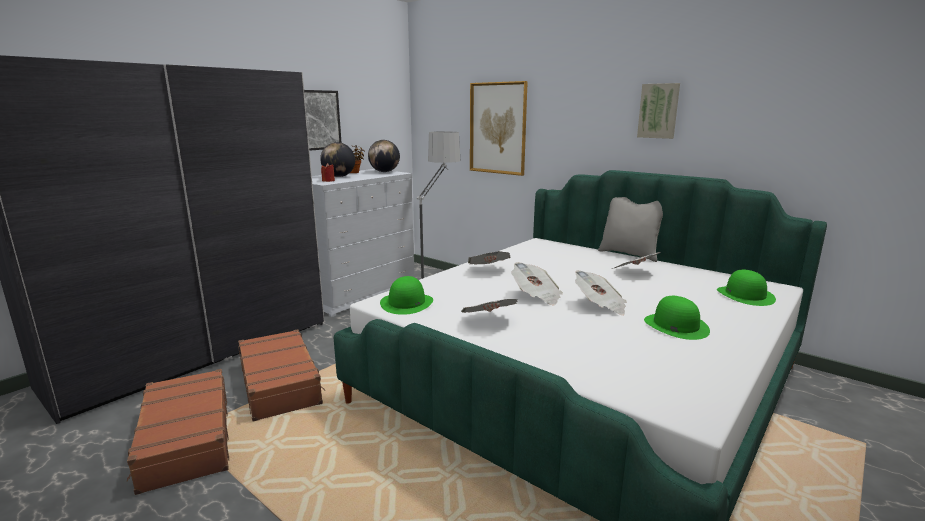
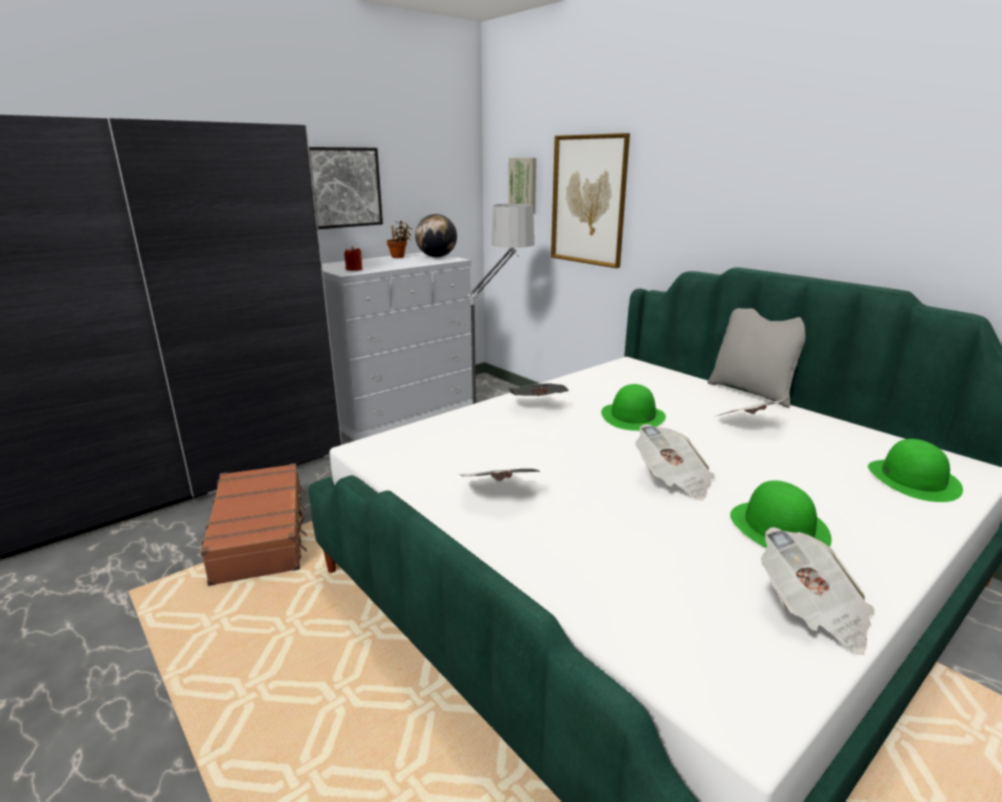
camera: 10 degrees right, 5 degrees up
brown suitcase [127,369,229,495] -> none
globe [320,142,355,177] -> none
green hat [380,276,433,315] -> green hat moved to [601,384,666,431]
newspaper [511,262,563,306] -> newspaper moved to [761,527,875,655]
picture [637,83,680,139] -> picture moved to [508,158,536,214]

